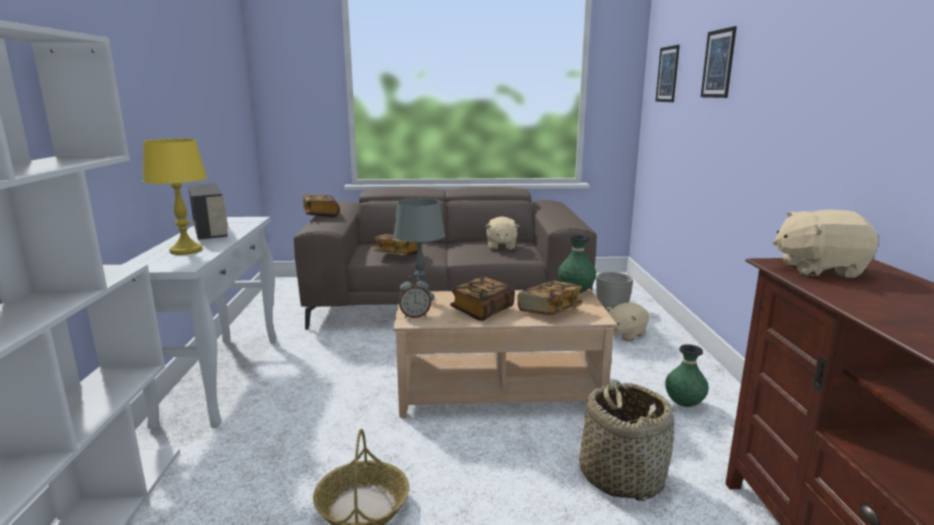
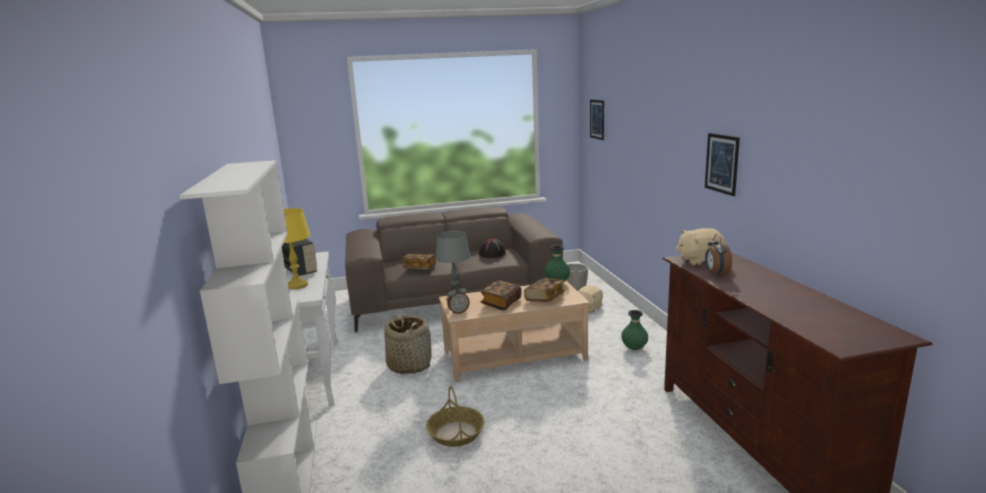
camera: 10 degrees left, 0 degrees up
book [303,194,339,217] -> none
beige plush toy [485,216,520,250] -> black hat [479,239,506,258]
basket [579,380,674,501] -> basket moved to [384,314,432,374]
picture [701,26,737,98] -> picture moved to [705,133,740,196]
none -> alarm clock [705,234,732,277]

